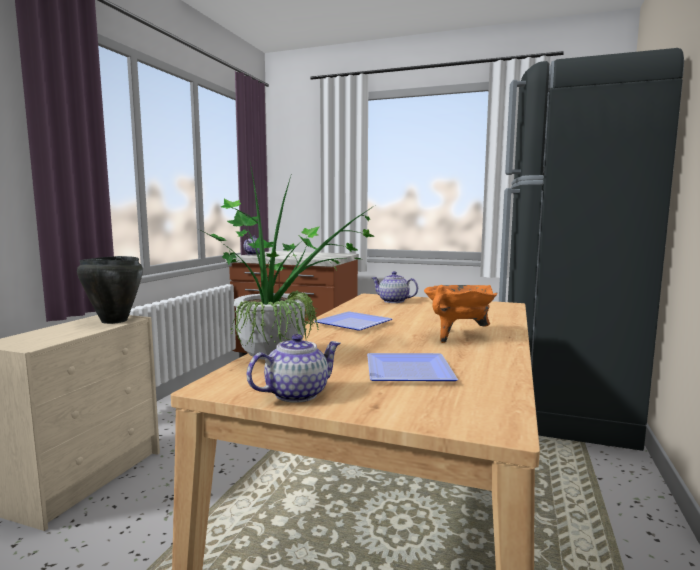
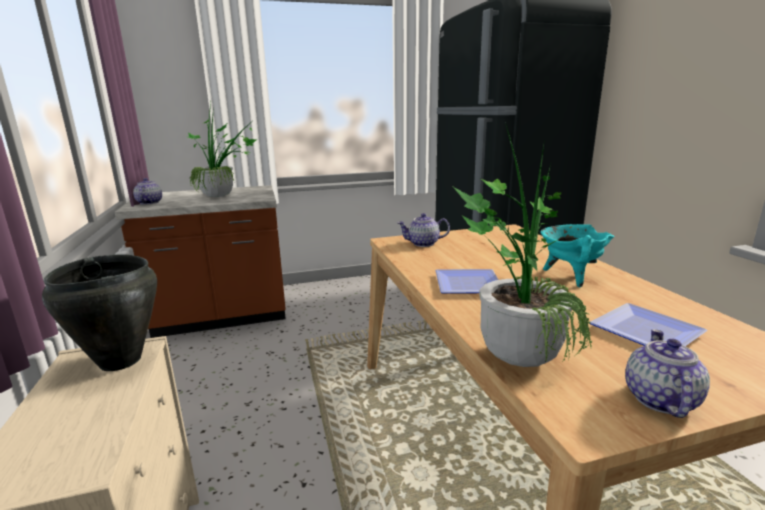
camera: 35 degrees left, 10 degrees up
orange cooking pot [424,285,498,343] -> turquoise cooking pot [540,224,614,287]
none -> potted plant [188,103,256,197]

